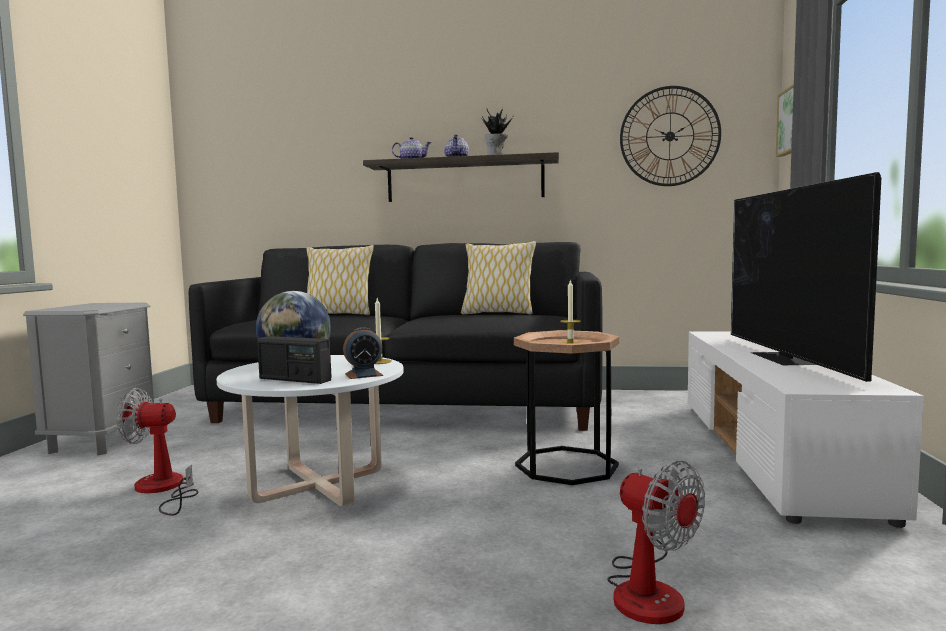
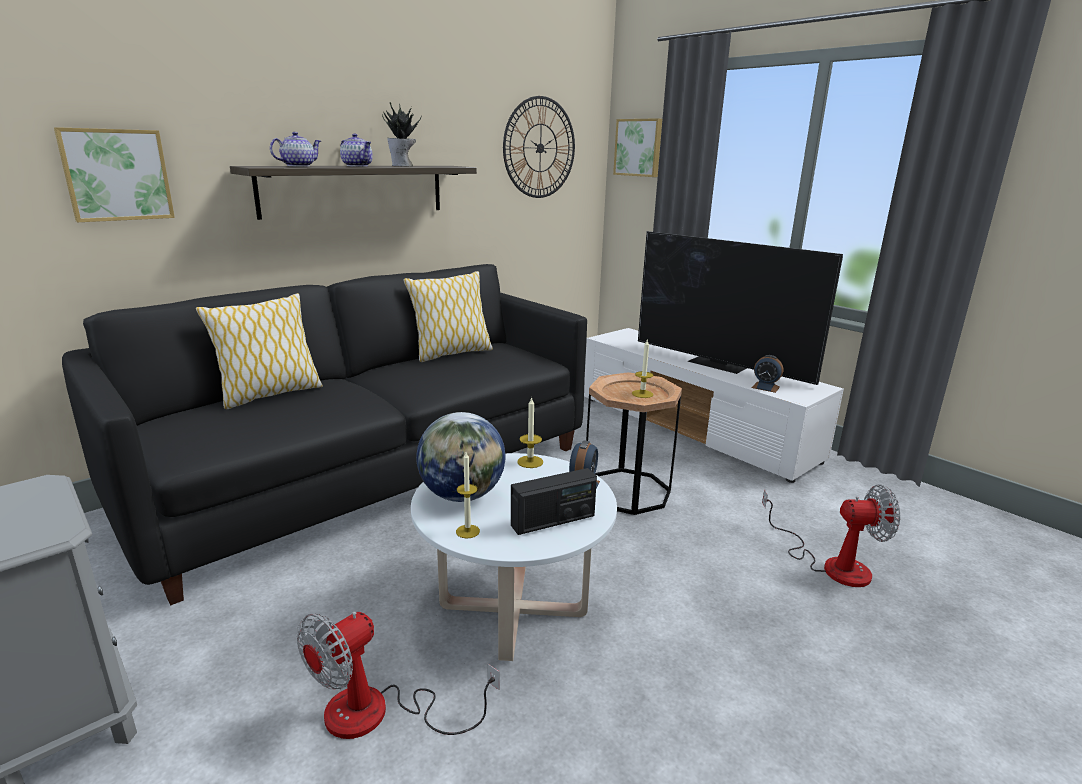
camera: 50 degrees left, 15 degrees up
none -> picture [54,127,175,222]
none -> candle [456,452,480,538]
none -> alarm clock [752,355,783,393]

